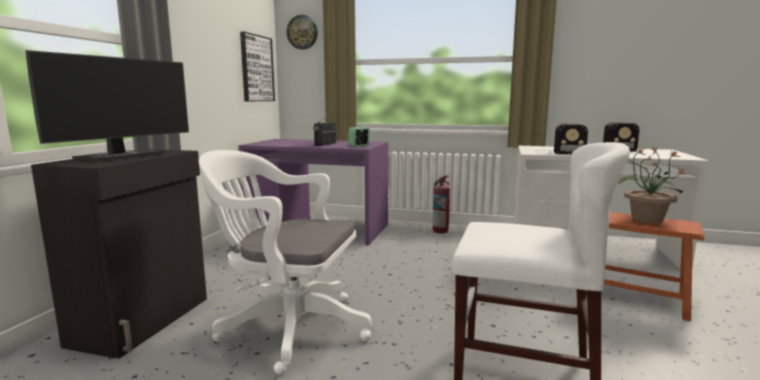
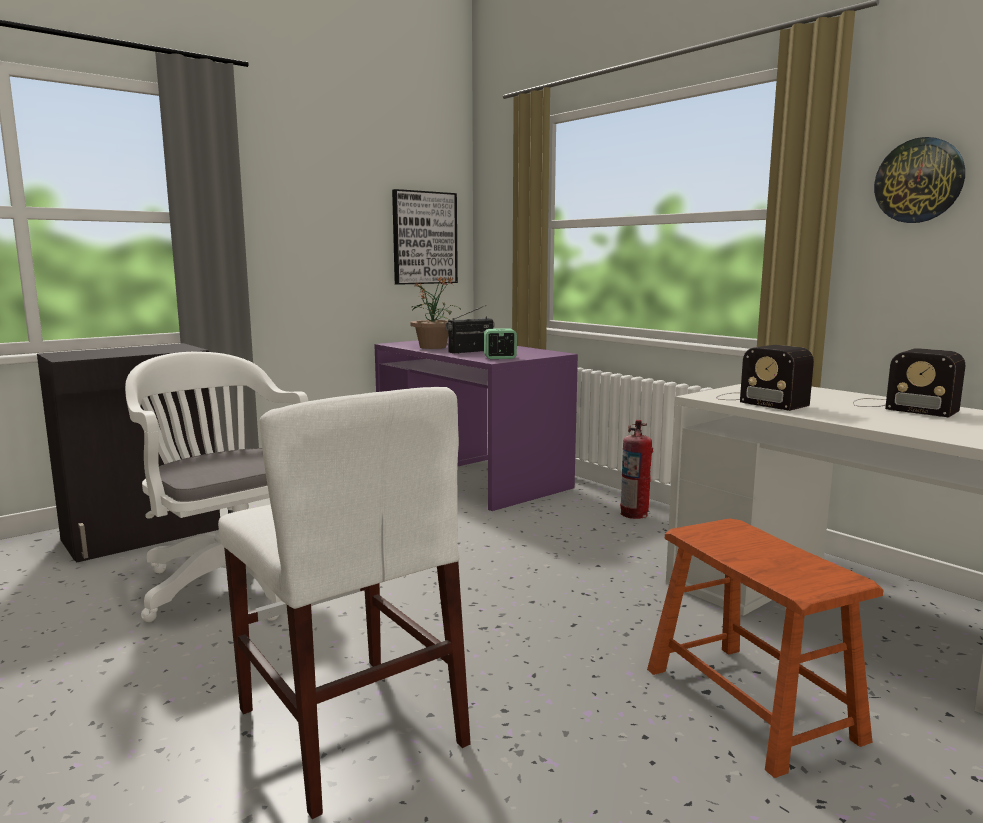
camera: 35 degrees right, 0 degrees up
monitor [25,50,189,162] -> none
wall clock [286,15,318,50] -> wall clock moved to [874,137,965,223]
potted plant [619,147,689,223] -> potted plant moved to [410,277,461,349]

